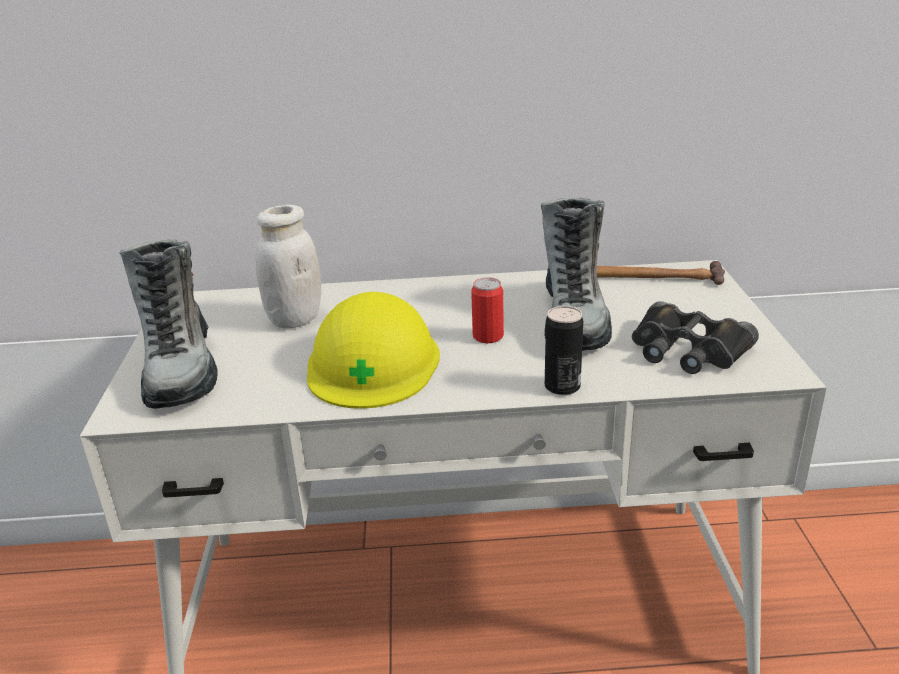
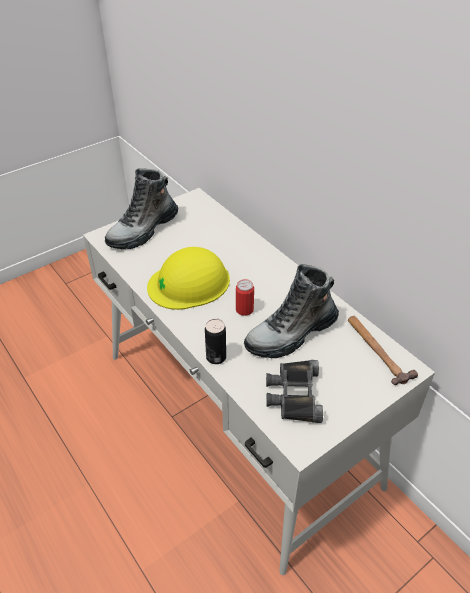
camera: 55 degrees right, 15 degrees up
white jar [256,205,321,328] -> none

